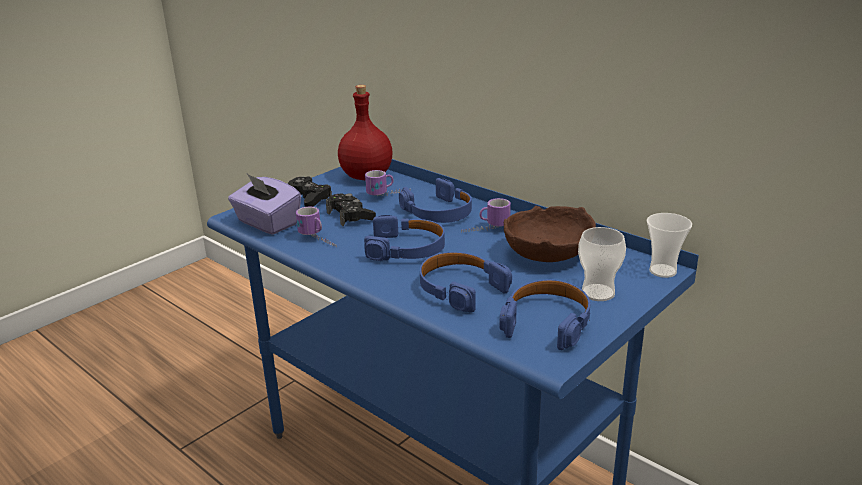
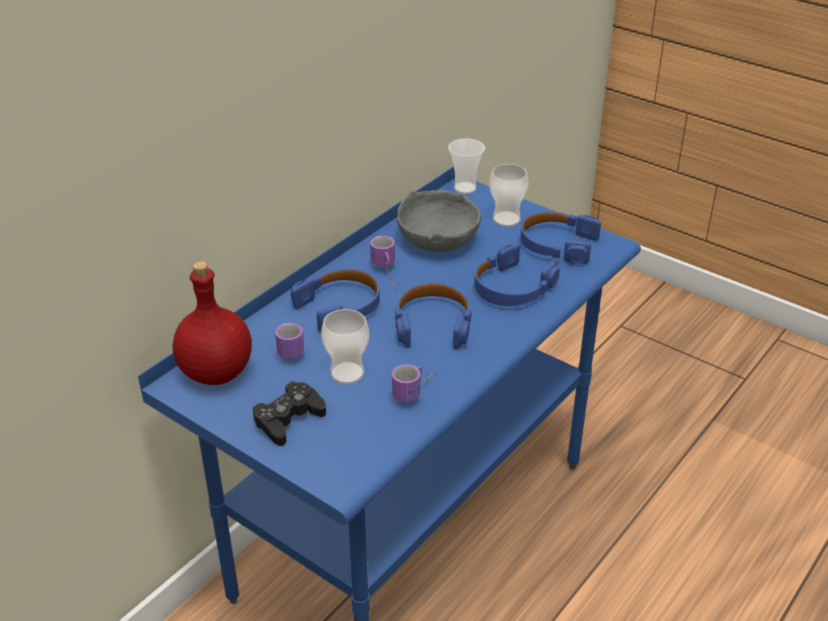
camera: 95 degrees left, 10 degrees up
purple tissue box [228,174,301,235] -> none
black game controller [326,193,376,226] -> cup [321,309,369,384]
brown bowl [504,206,596,262] -> grey bowl [397,190,482,252]

